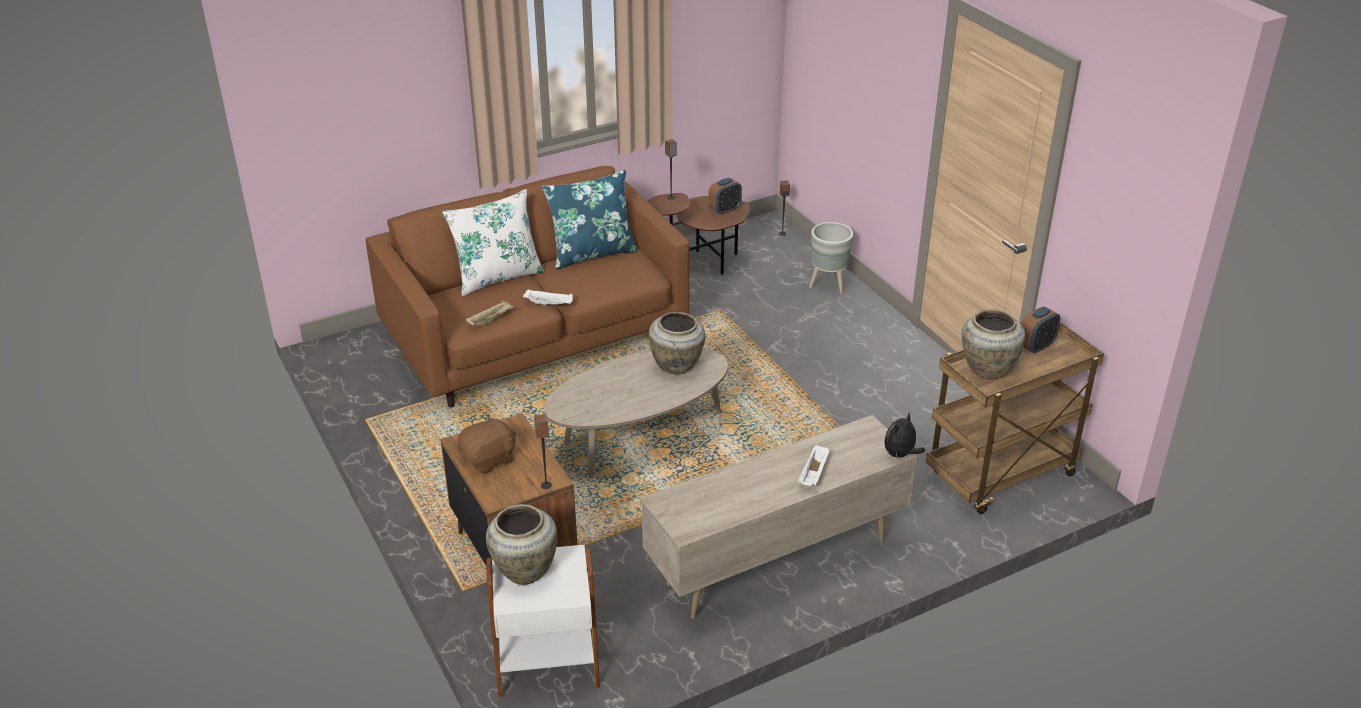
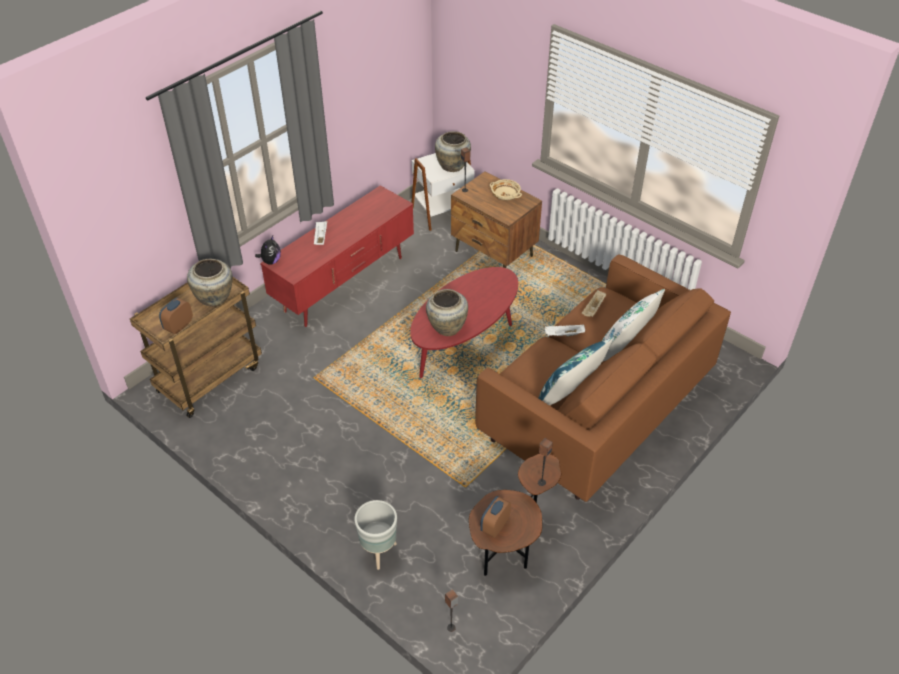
camera: 160 degrees right, 10 degrees up
brown plush toy [457,415,516,474] -> beige bowl [490,179,522,200]
beige coffee table [544,348,728,479] -> red coffee table [410,267,518,378]
beige tv stand [641,415,918,619] -> red tv stand [260,185,414,327]

